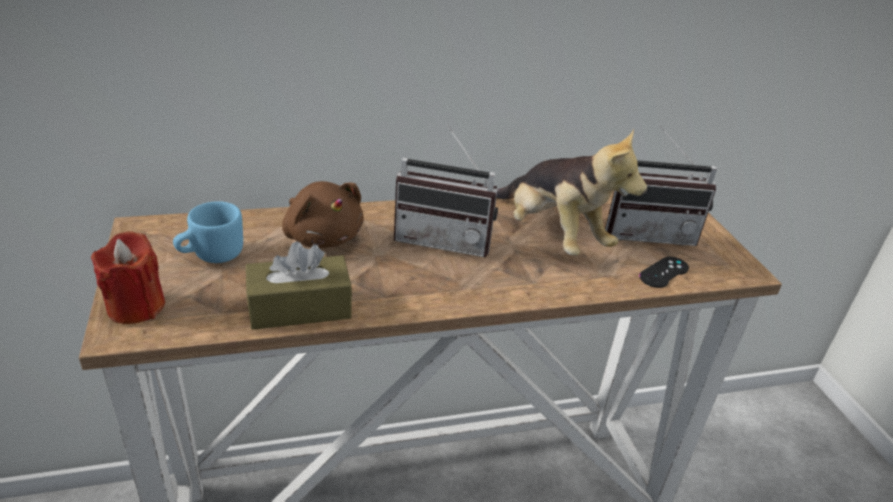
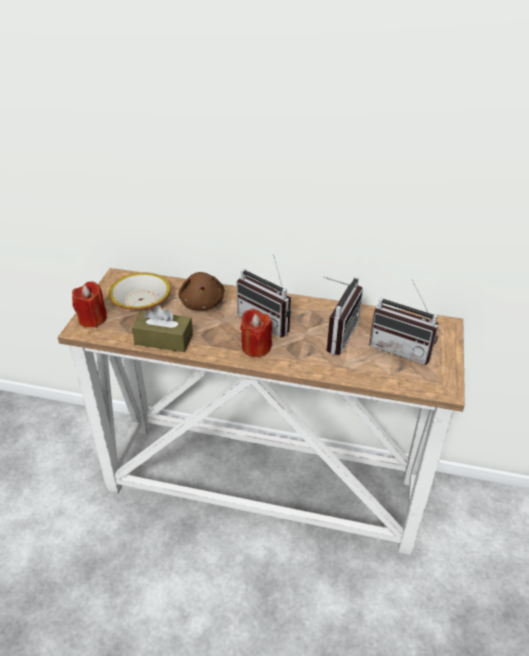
camera: 30 degrees right, 5 degrees up
blue mug [173,201,243,263] -> bowl [109,273,171,310]
plush toy [497,129,647,255] -> radio [323,277,363,355]
black game controller [639,257,689,288] -> none
none -> red candle [240,309,273,357]

